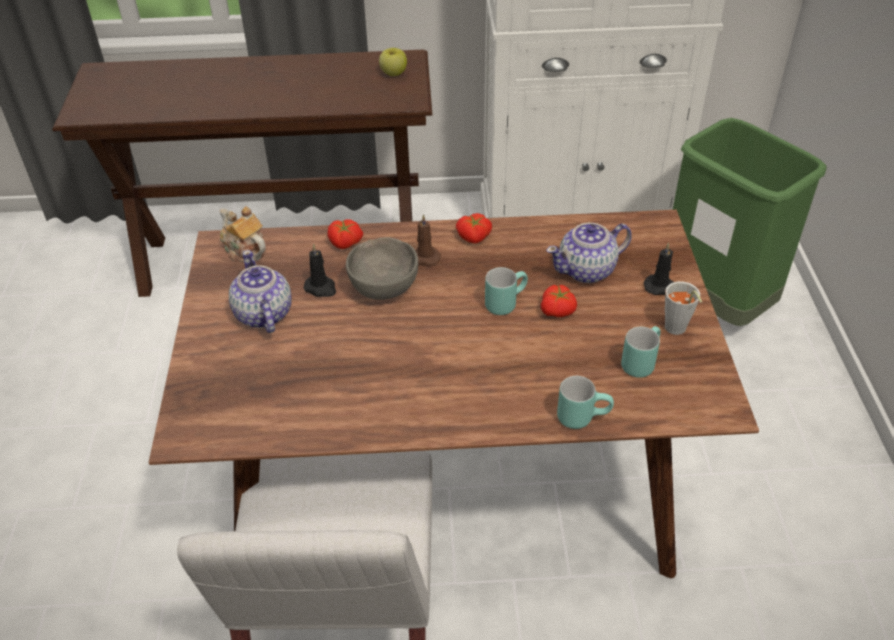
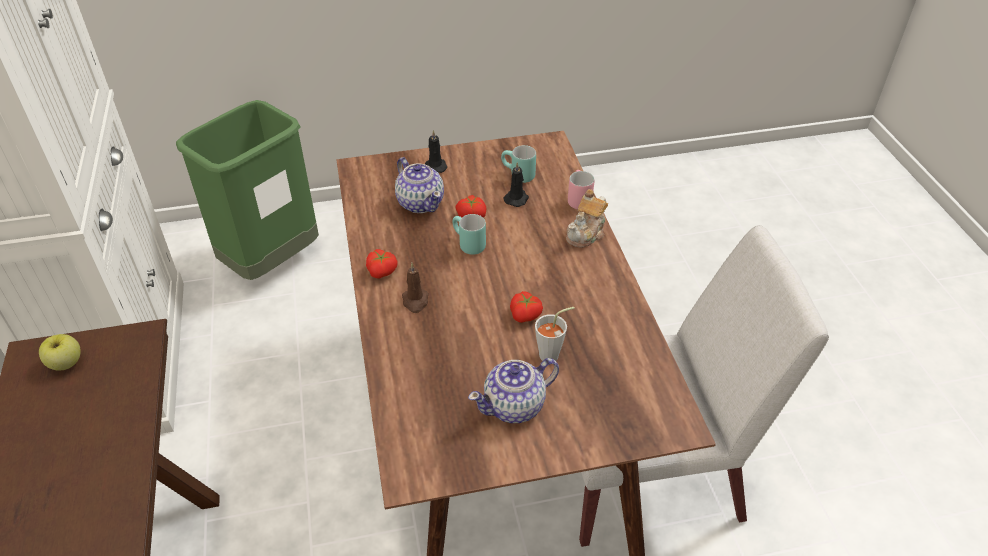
camera: 100 degrees left, 0 degrees up
teapot [220,206,266,262] -> teapot moved to [566,189,608,248]
black candle [304,244,336,297] -> black candle moved to [504,162,529,207]
tomato [328,219,363,249] -> tomato moved to [510,291,543,323]
grey bowl [346,237,418,300] -> none
turquoise mug [557,376,614,429] -> pink mug [568,170,594,209]
grey cup [665,282,702,335] -> grey cup moved to [535,307,575,361]

